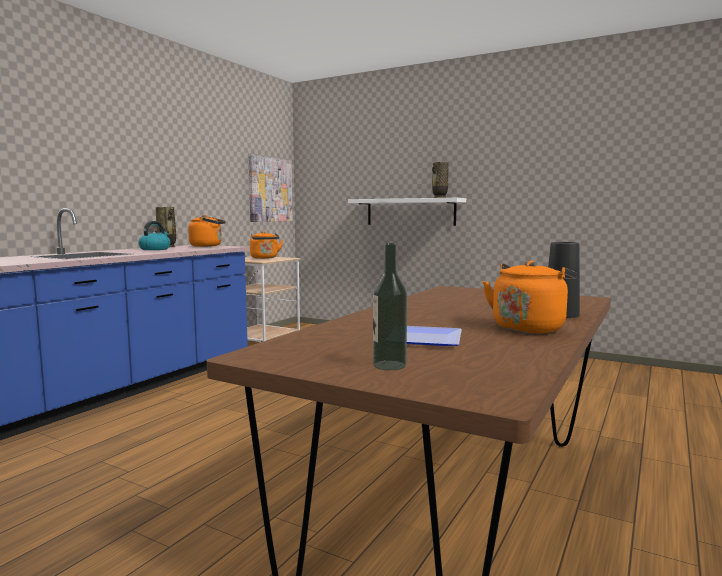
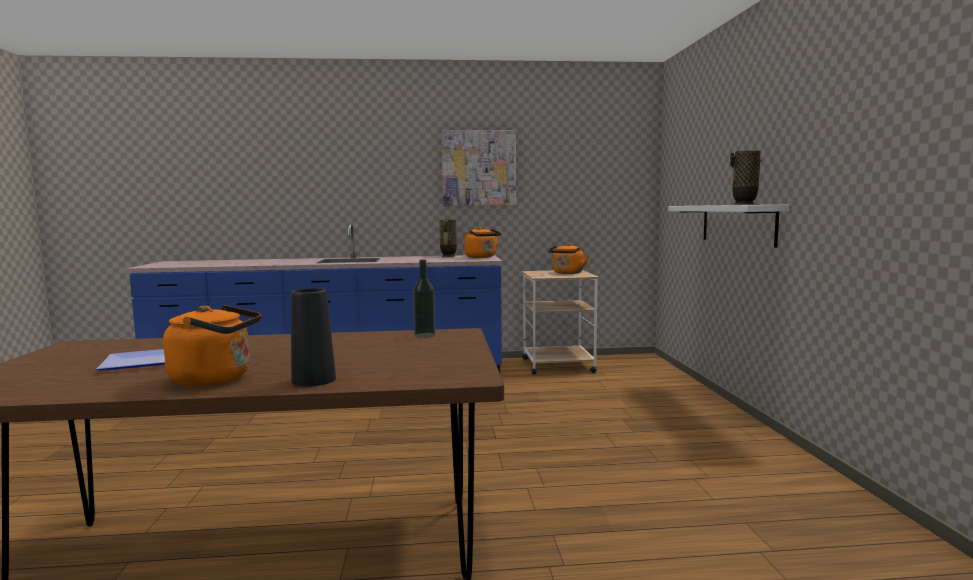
camera: 55 degrees right, 0 degrees up
kettle [138,221,170,250] -> none
picture [248,155,293,222] -> picture moved to [442,130,516,206]
bottle [373,243,407,370] -> bottle moved to [413,259,435,338]

